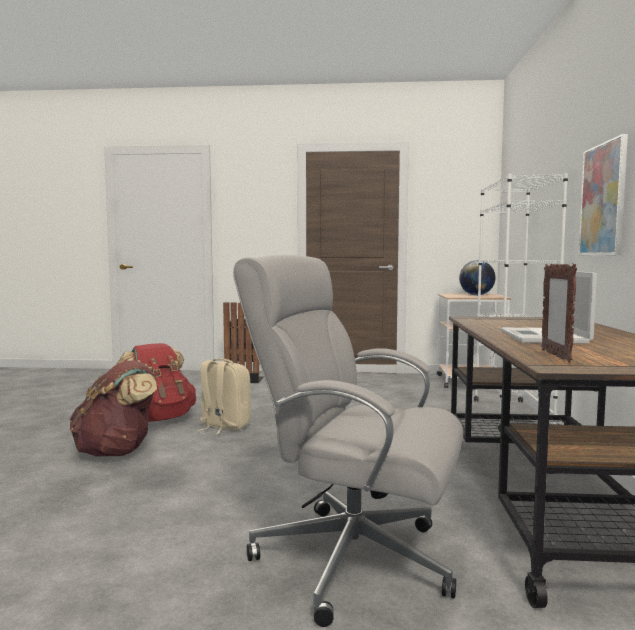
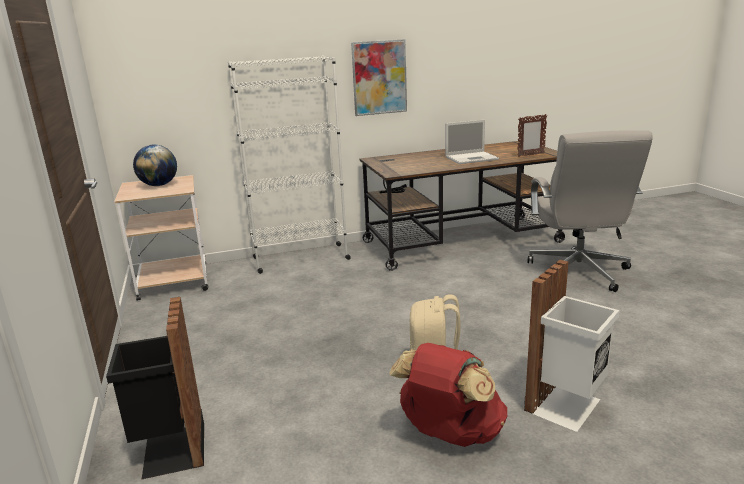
camera: 110 degrees left, 15 degrees up
brown backpack [70,360,158,456] -> white trash can [524,260,619,432]

